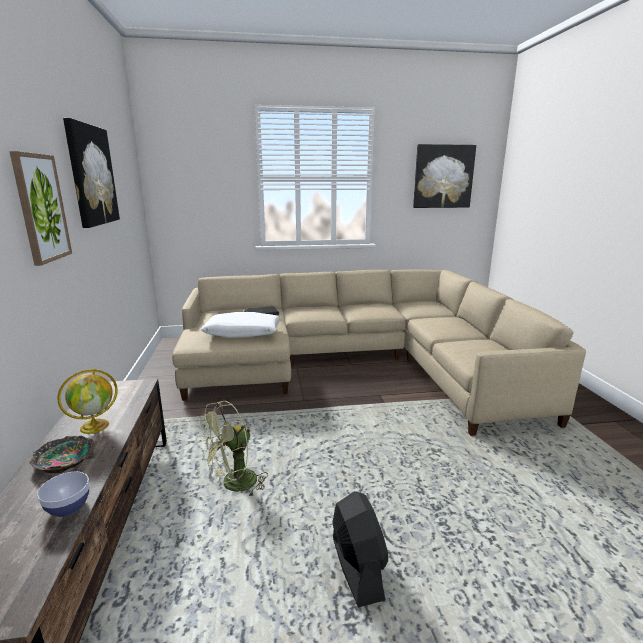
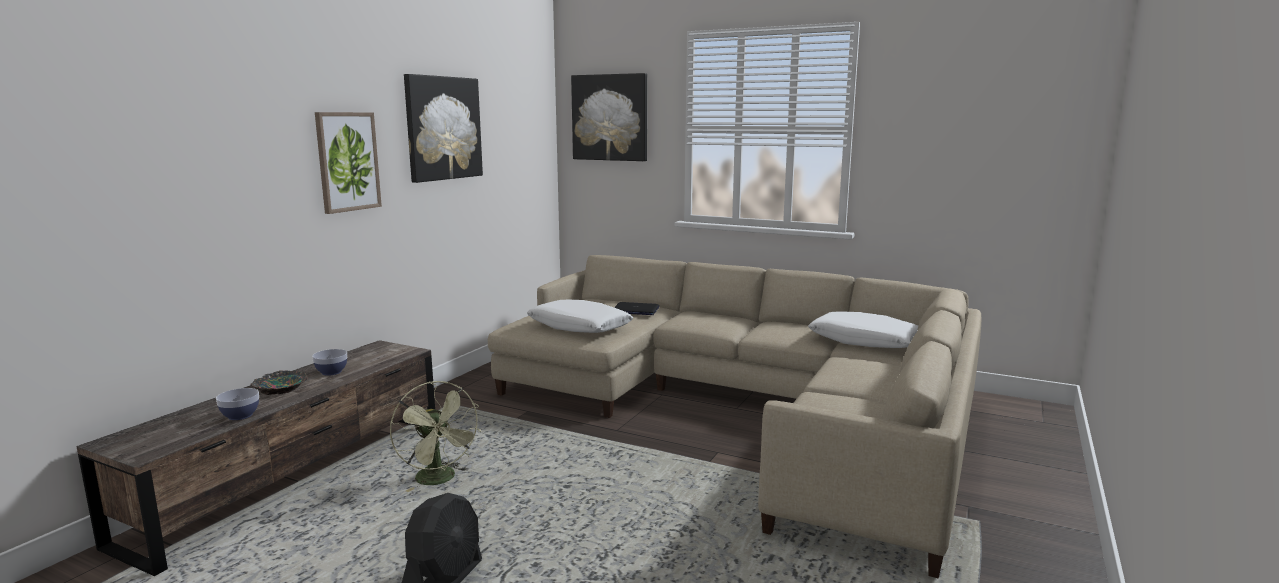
camera: 35 degrees right, 5 degrees down
globe [57,368,117,434] -> bowl [312,349,347,376]
green fan [197,401,268,498] -> green fan turned 120 degrees counterclockwise [390,381,481,492]
picture [413,144,476,208] -> picture moved to [571,73,647,161]
none -> white pillow [808,311,918,348]

